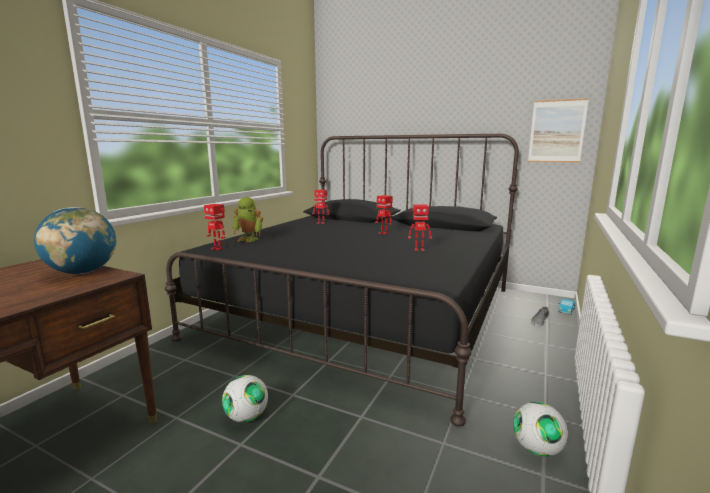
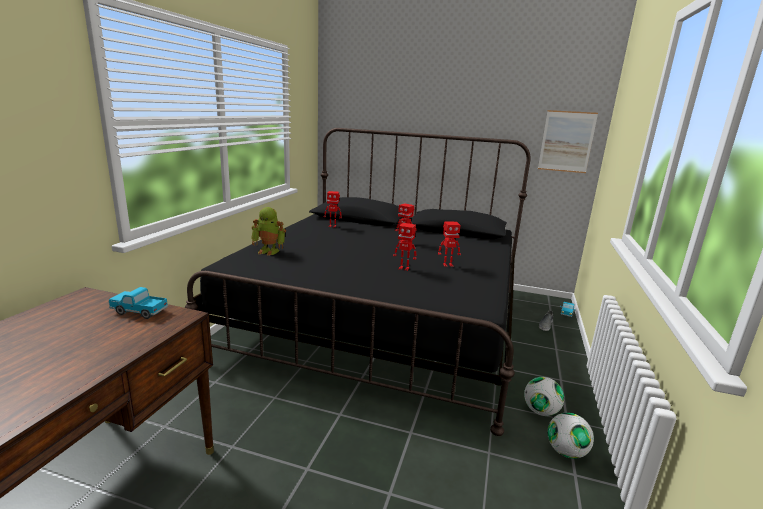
camera: 10 degrees left, 5 degrees up
globe [34,207,116,274] -> toy truck [108,287,168,319]
toy robot [204,204,226,250] -> toy robot moved to [393,223,417,271]
football [222,375,268,422] -> football moved to [524,377,564,416]

